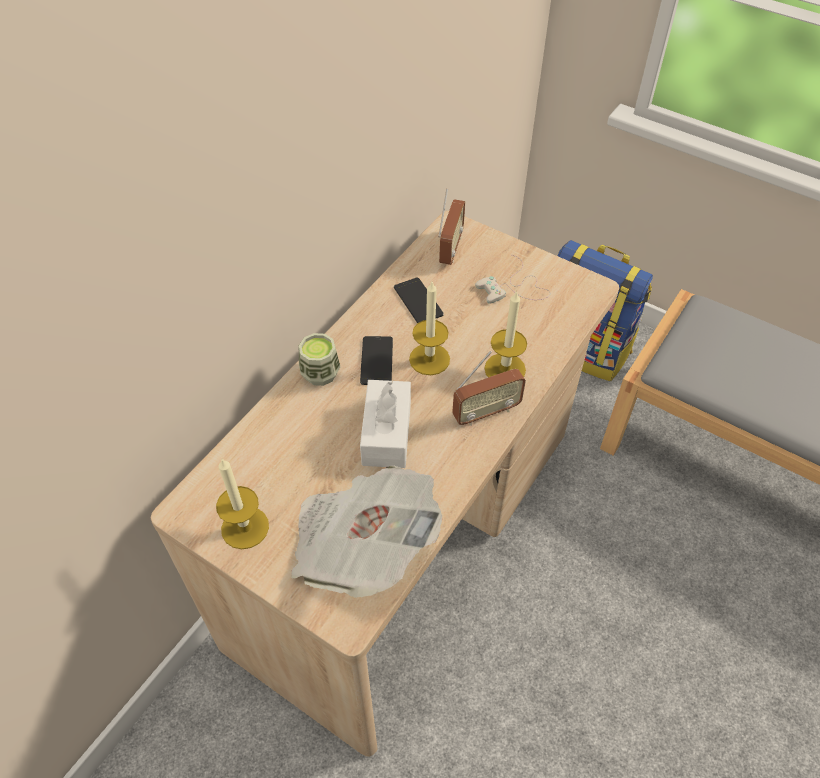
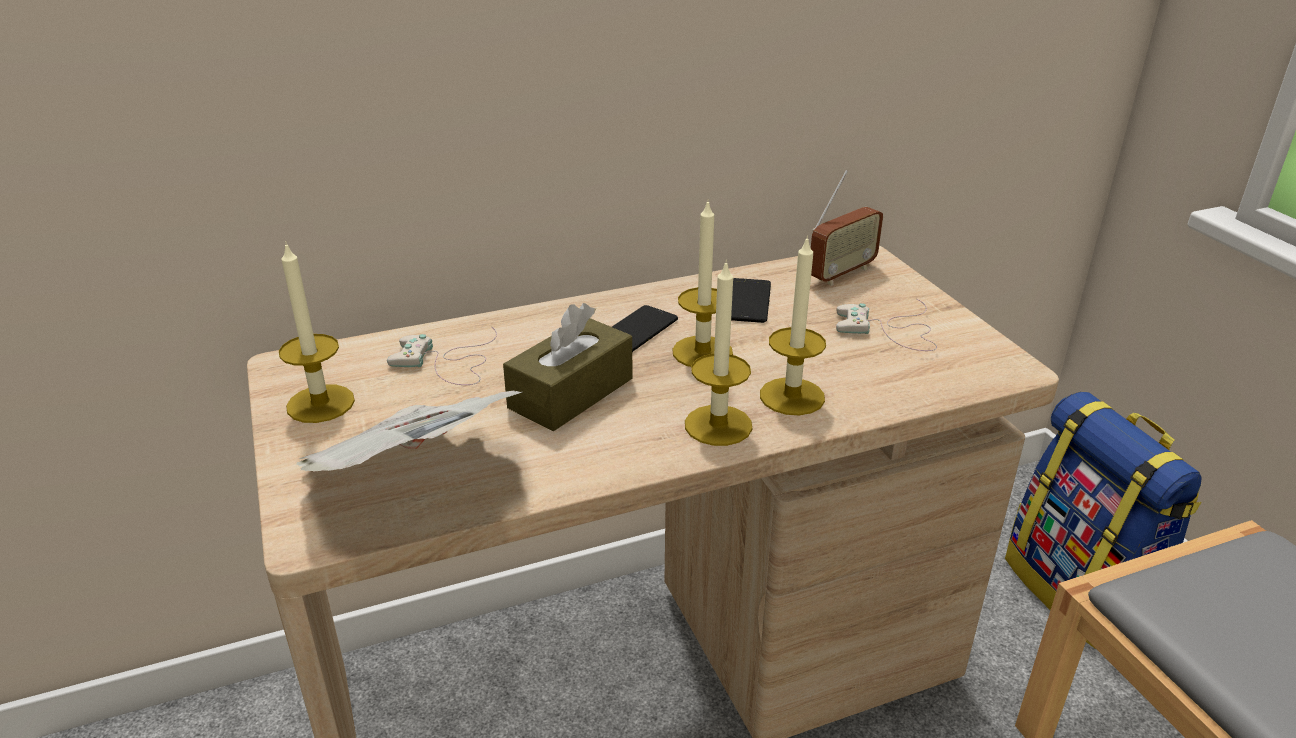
camera: 35 degrees right, 20 degrees down
cup [299,333,340,386] -> none
white tissue box [360,380,411,468] -> brown tissue box [503,303,633,431]
radio [452,351,526,426] -> candle [685,259,752,446]
none -> white game controller [387,327,497,385]

